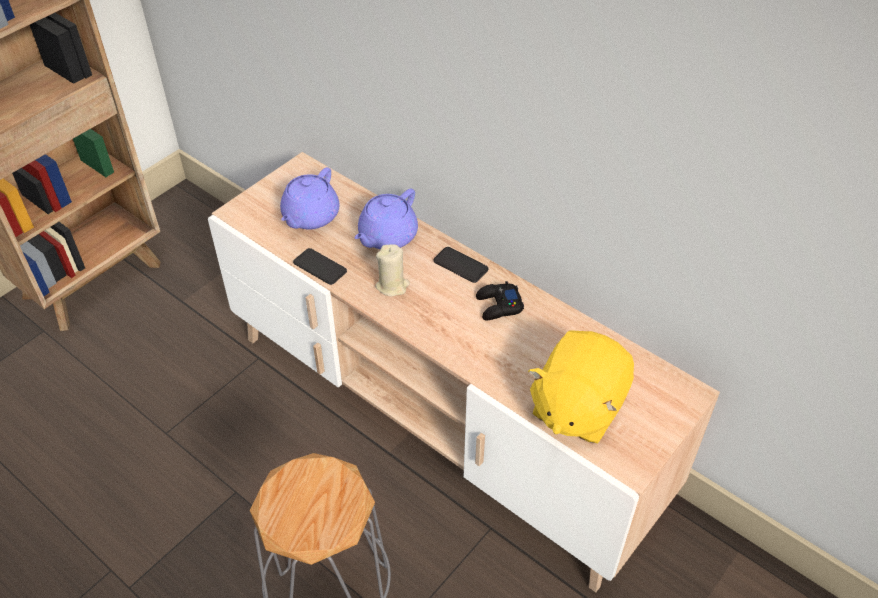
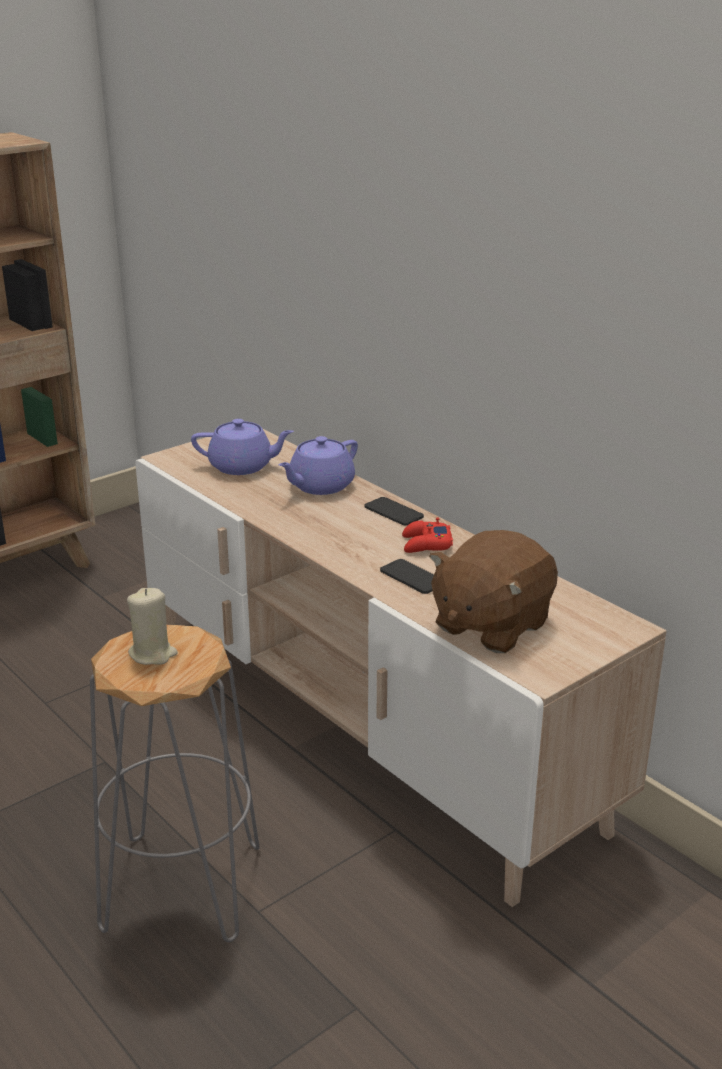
camera: 10 degrees right, 20 degrees down
purple teapot [280,167,340,229] -> purple teapot turned 120 degrees counterclockwise [191,419,294,475]
phone [293,248,347,285] -> phone moved to [380,559,434,594]
beige candle [375,244,410,297] -> beige candle moved to [127,588,178,665]
black game controller [476,281,524,321] -> red game controller [402,517,453,553]
yellow plush toy [528,330,634,443] -> brown plush toy [429,530,558,653]

